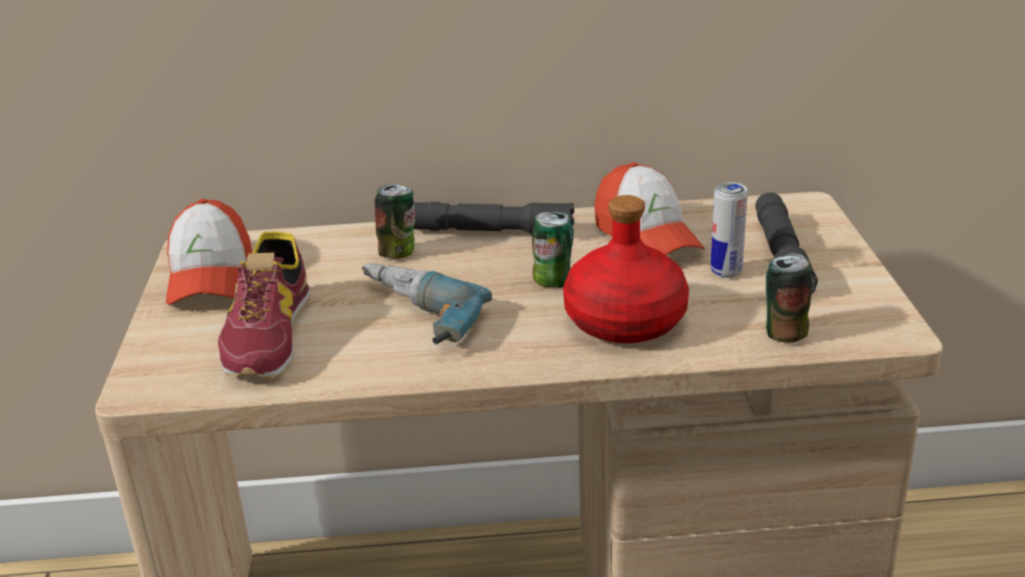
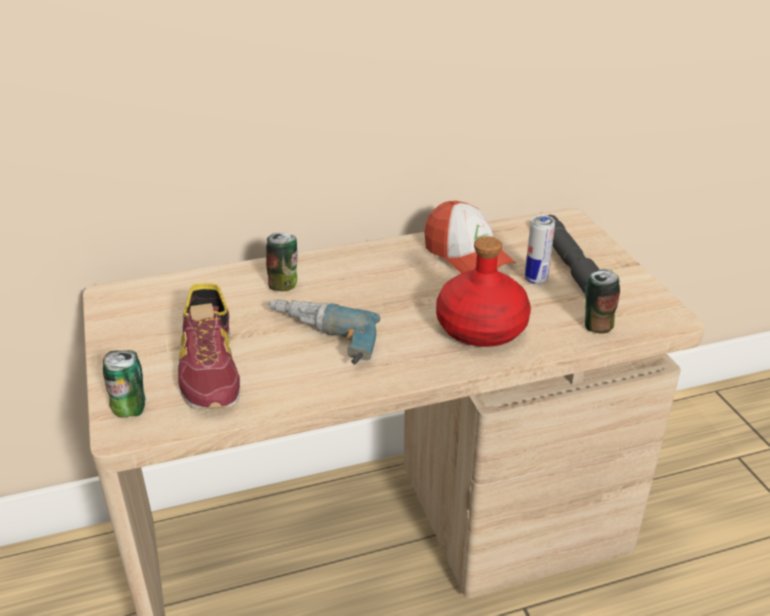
camera: 15 degrees left, 5 degrees up
cap [166,199,252,305] -> none
grey flashlight [414,202,574,234] -> none
can [532,211,574,287] -> can moved to [103,350,145,418]

